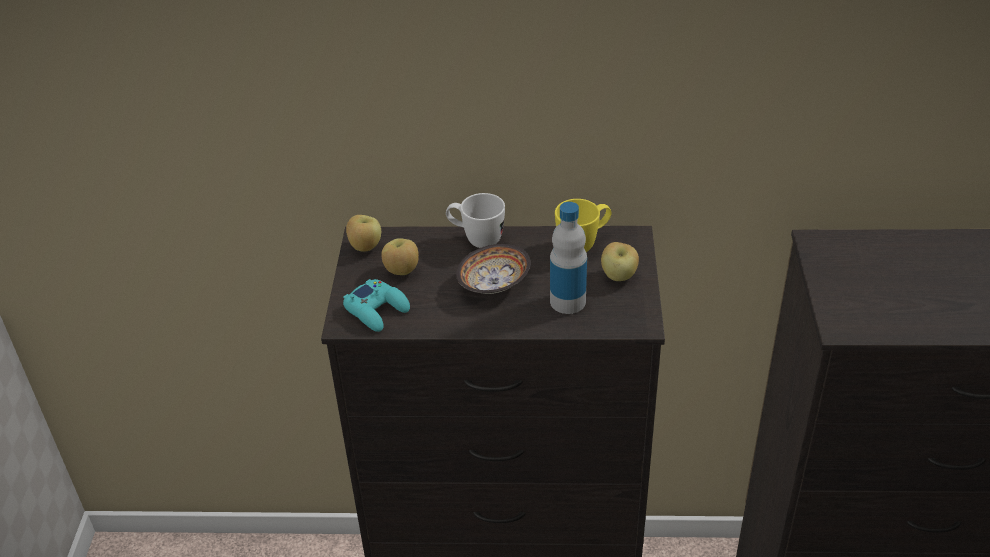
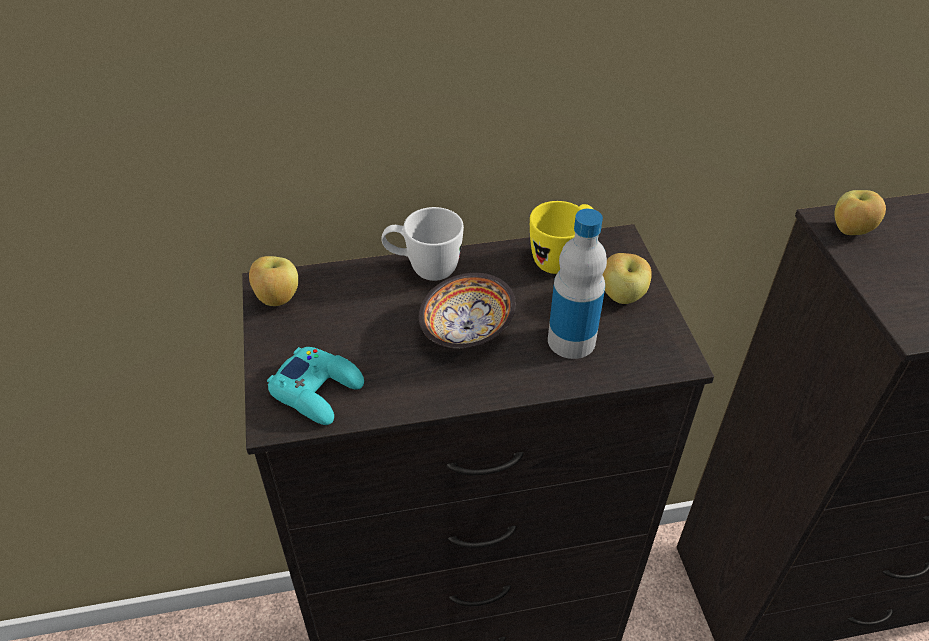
camera: 15 degrees left, 5 degrees up
apple [381,238,419,275] -> apple moved to [834,190,886,235]

